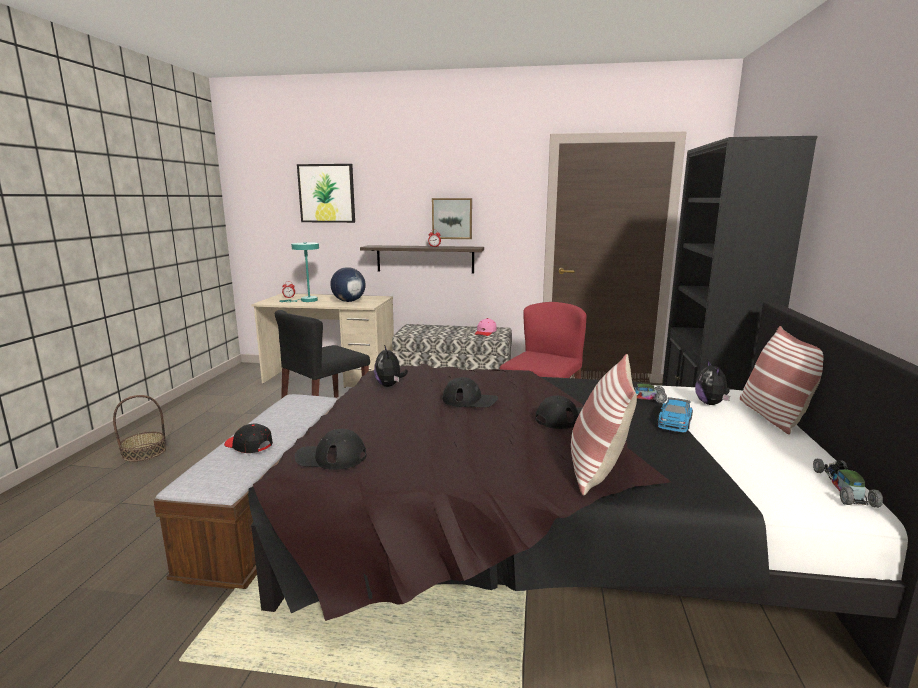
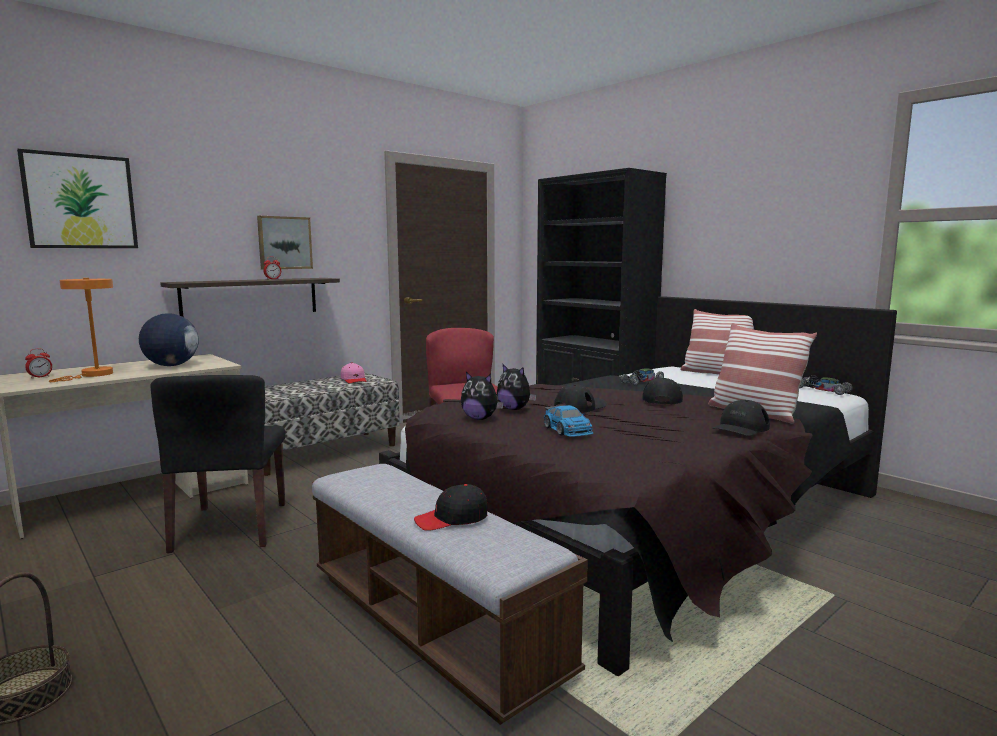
camera: 50 degrees left, 5 degrees down
turquoise table lamp [280,242,319,302] -> orange table lamp [49,278,113,382]
black cap [295,429,367,470] -> black cap moved to [712,400,770,436]
toy car [658,397,693,433] -> toy car moved to [544,405,593,437]
plush toy [695,361,730,405] -> plush toy moved to [497,364,537,410]

